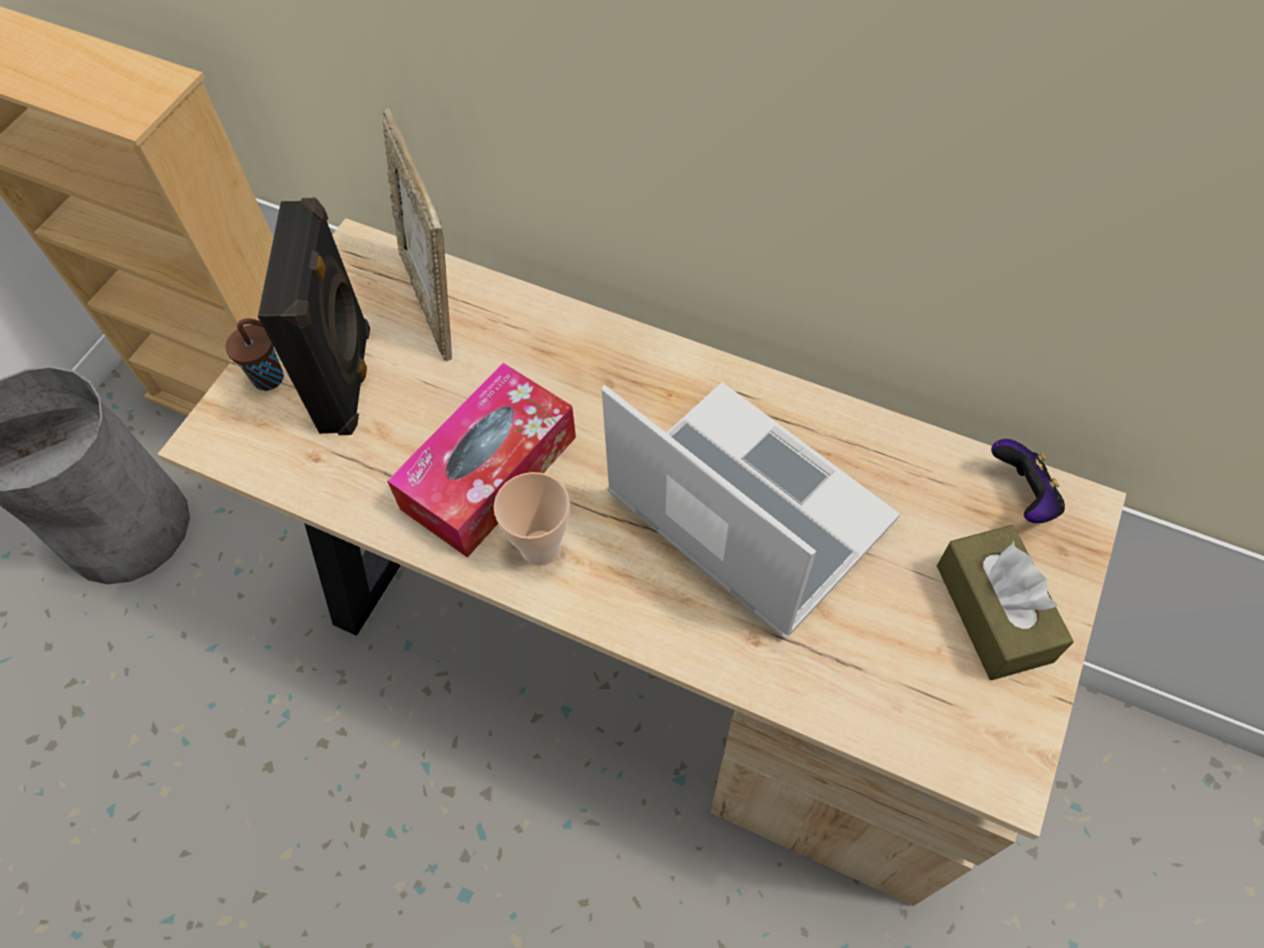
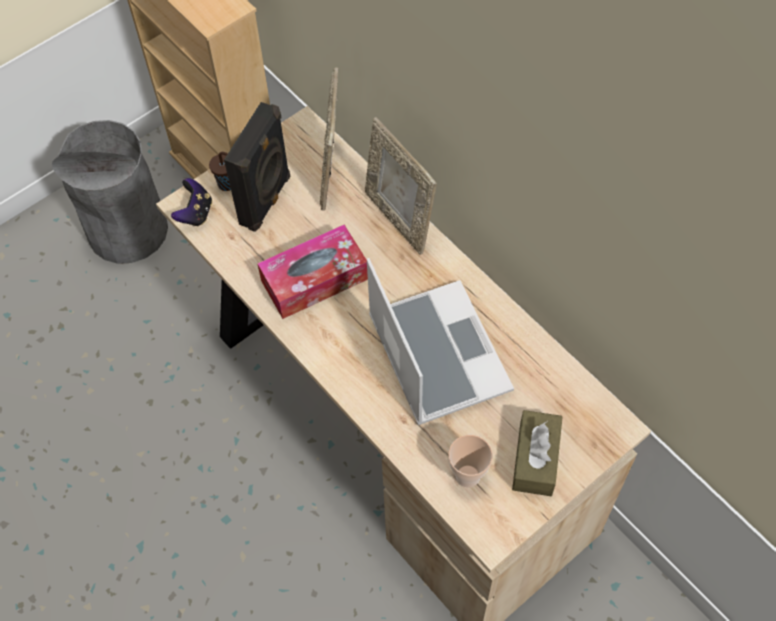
camera: 25 degrees right, 0 degrees up
cup [494,472,570,566] -> cup moved to [448,435,493,488]
game controller [991,439,1065,523] -> game controller moved to [171,178,212,226]
none -> picture frame [365,117,437,255]

